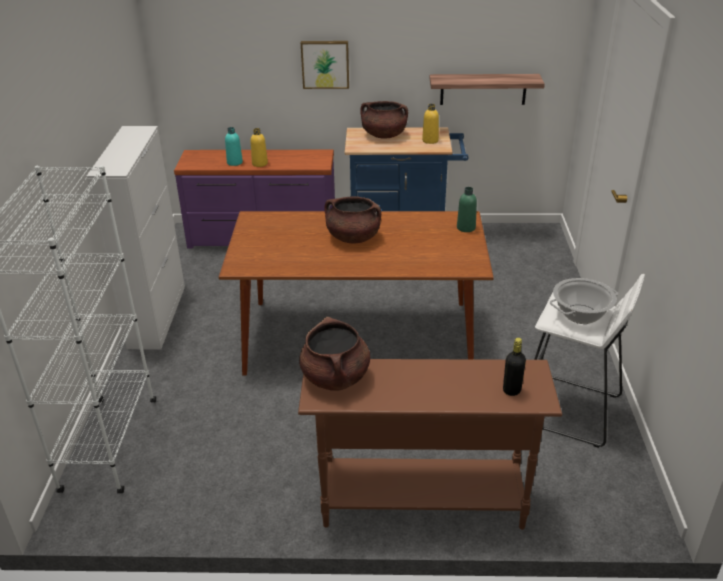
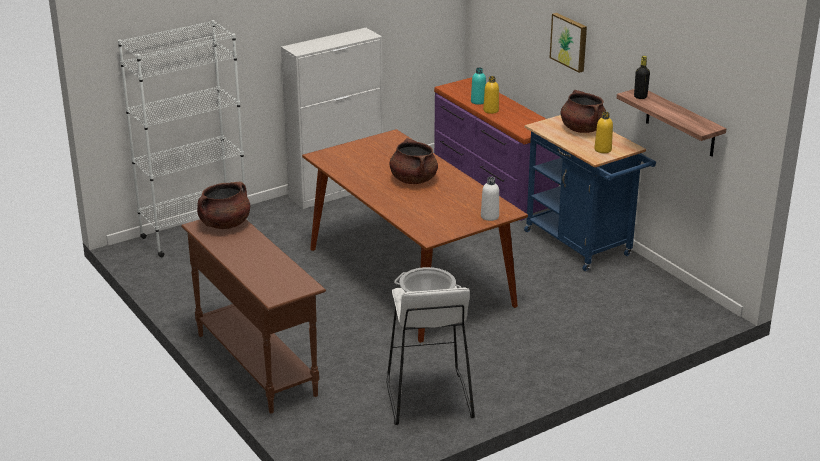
camera: 55 degrees right, 5 degrees down
green bottle [457,187,477,232] -> white bottle [481,177,499,221]
black bottle [503,338,526,396] -> black bottle moved to [634,56,650,99]

